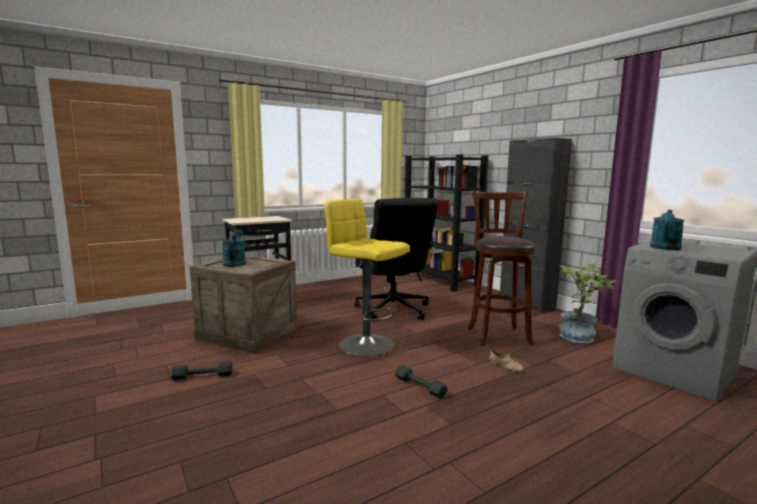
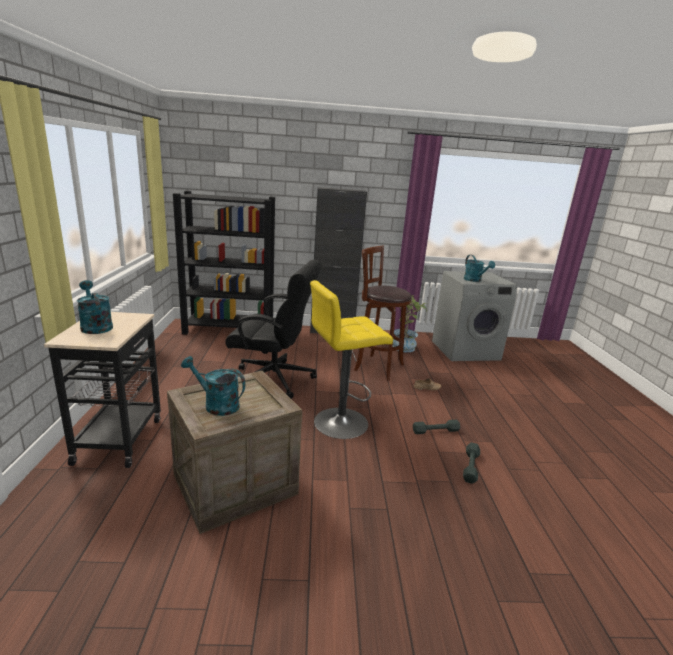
camera: 60 degrees left, 10 degrees up
grey dumbbell [171,361,233,380] -> grey dumbbell moved to [463,442,480,484]
none -> turquoise watering can [77,280,113,334]

